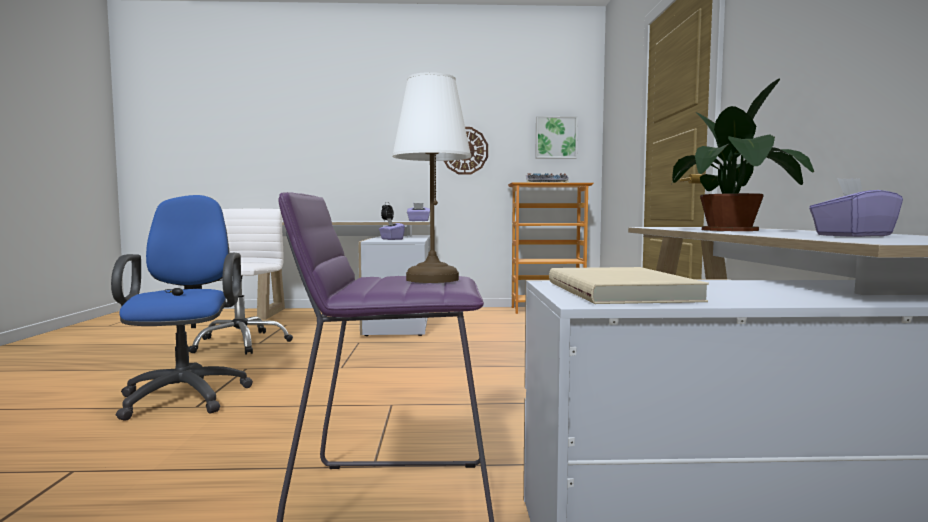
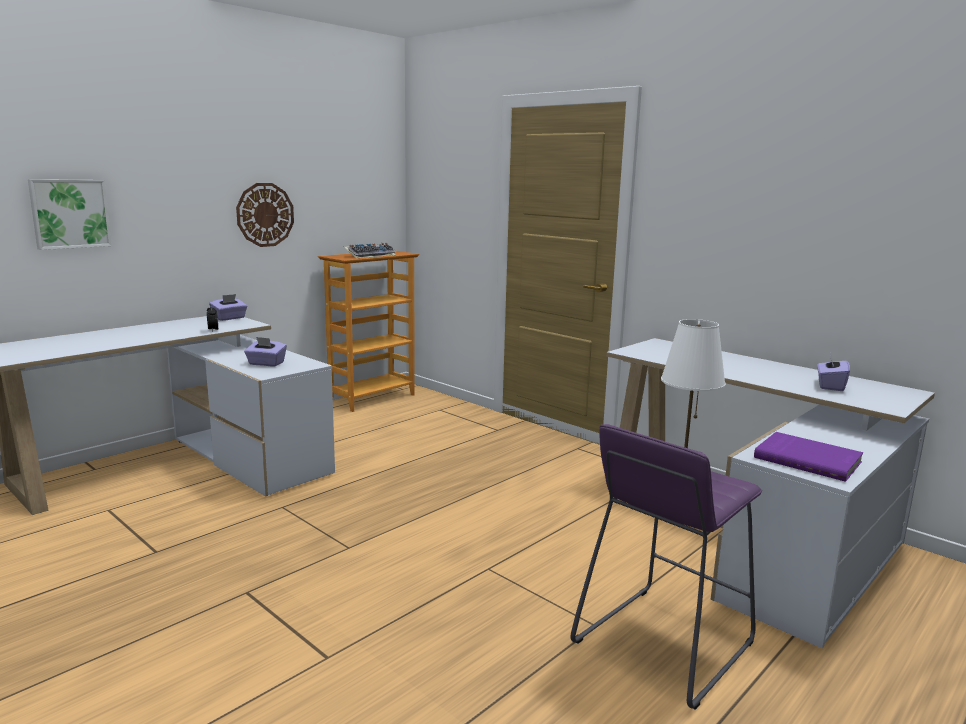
camera: 45 degrees left, 10 degrees up
blue office chair [111,195,253,420] -> none
white office chair [188,209,293,355] -> none
picture [535,116,578,159] -> picture moved to [28,179,112,250]
beige book [549,267,709,304] -> purple book [754,432,863,482]
potted plant [671,78,814,231] -> none

